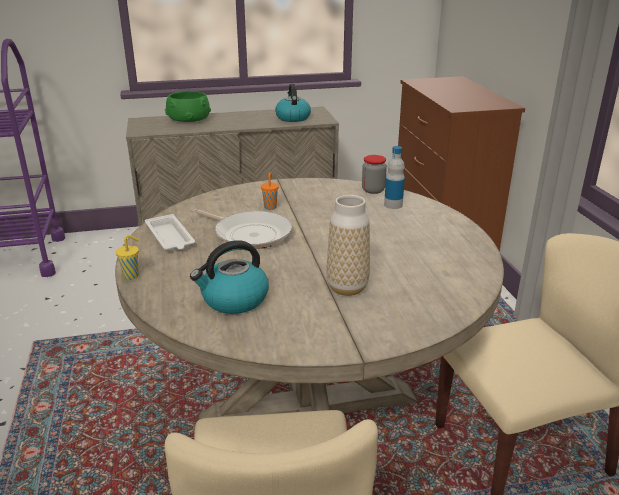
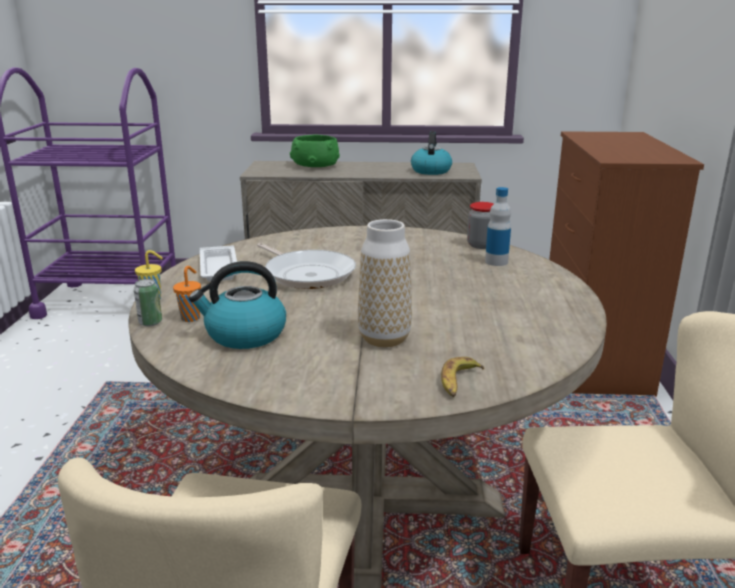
camera: 15 degrees right, 5 degrees down
orange cup [261,172,279,210] -> orange cup moved to [173,266,201,322]
none -> can [134,279,162,326]
none -> banana [441,357,484,397]

